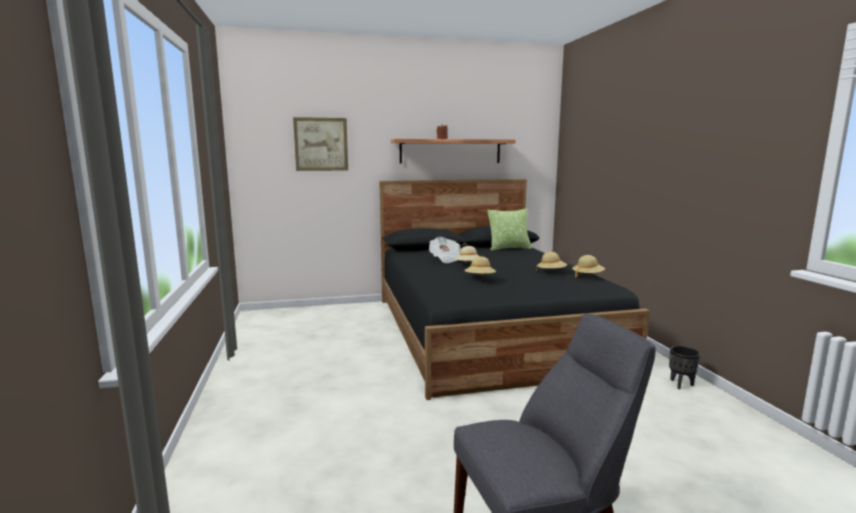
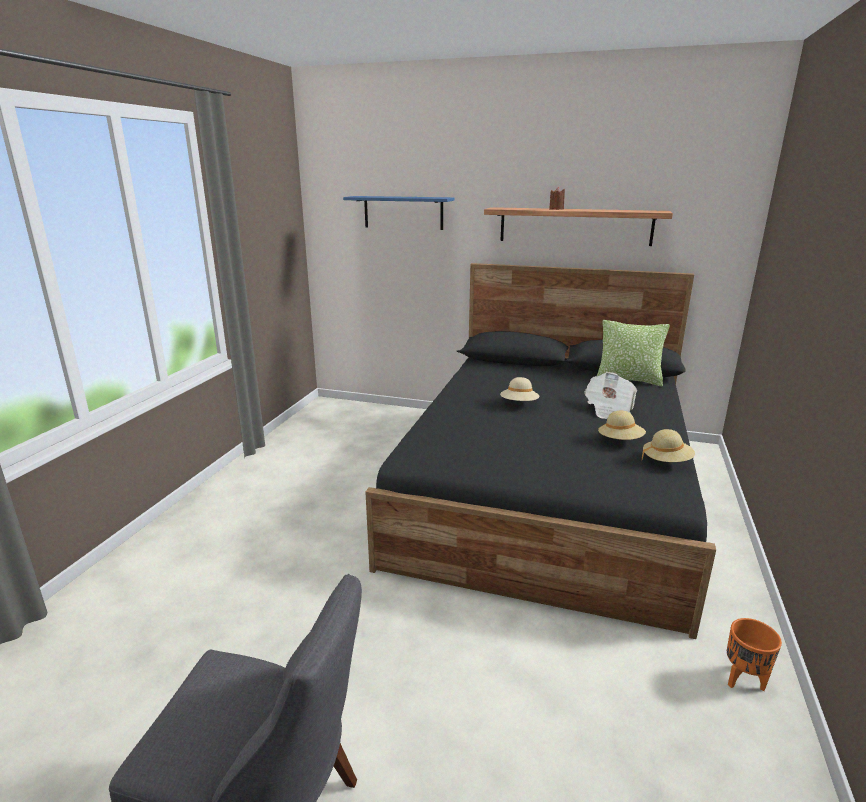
camera: 30 degrees right, 10 degrees up
picture [293,117,348,171] -> blue shelf [343,196,455,230]
newspaper [429,237,461,263] -> newspaper moved to [584,372,637,419]
beige hat [464,256,496,275] -> none
black planter [669,346,700,389] -> orange planter [727,618,782,691]

